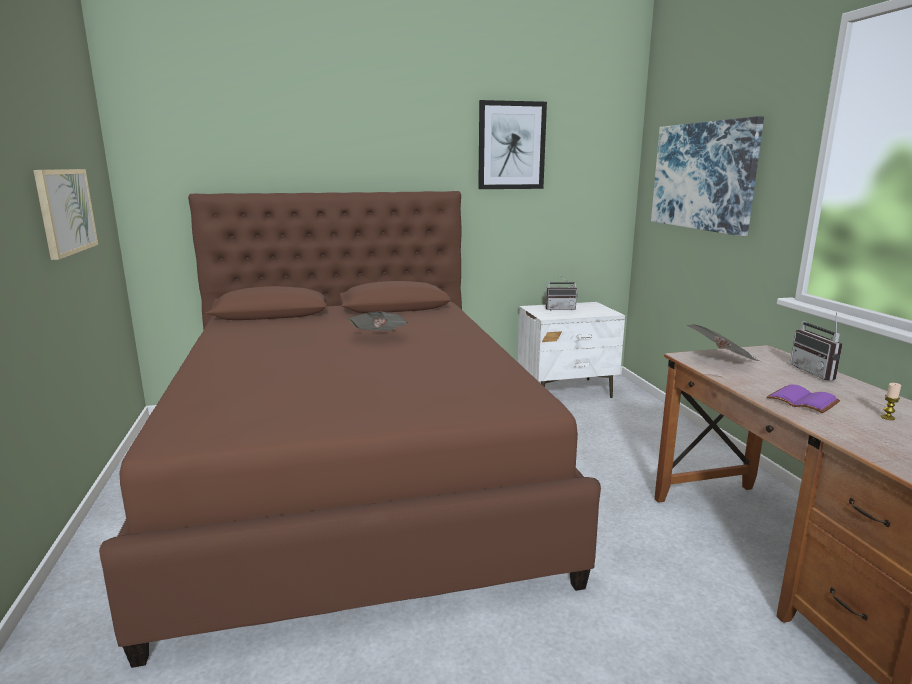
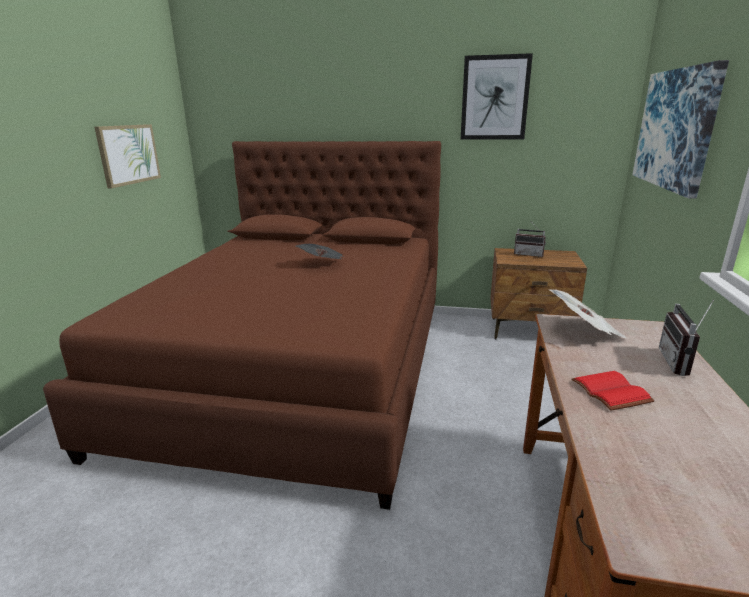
camera: 25 degrees right, 5 degrees up
white nightstand [518,302,625,398] -> brown nightstand [490,248,587,339]
purple book [767,384,841,413] -> red book [571,371,655,411]
candle [880,383,901,420] -> none

